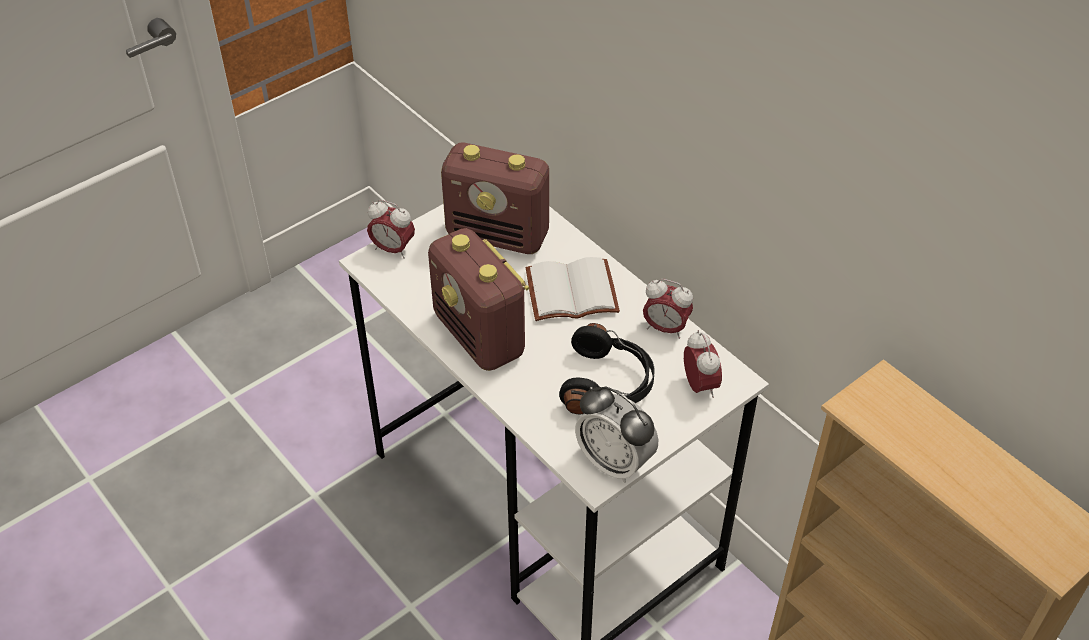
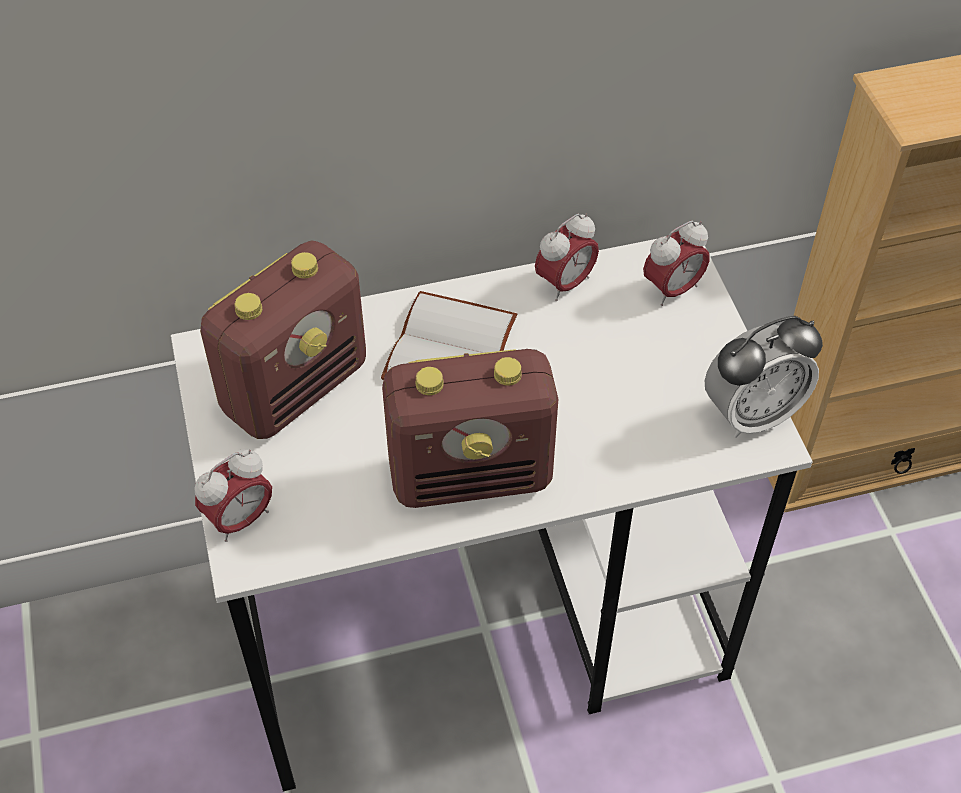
camera: 65 degrees left, 5 degrees up
black headphones [559,323,655,414] -> none
alarm clock [684,330,722,398] -> alarm clock turned 135 degrees clockwise [643,220,710,306]

